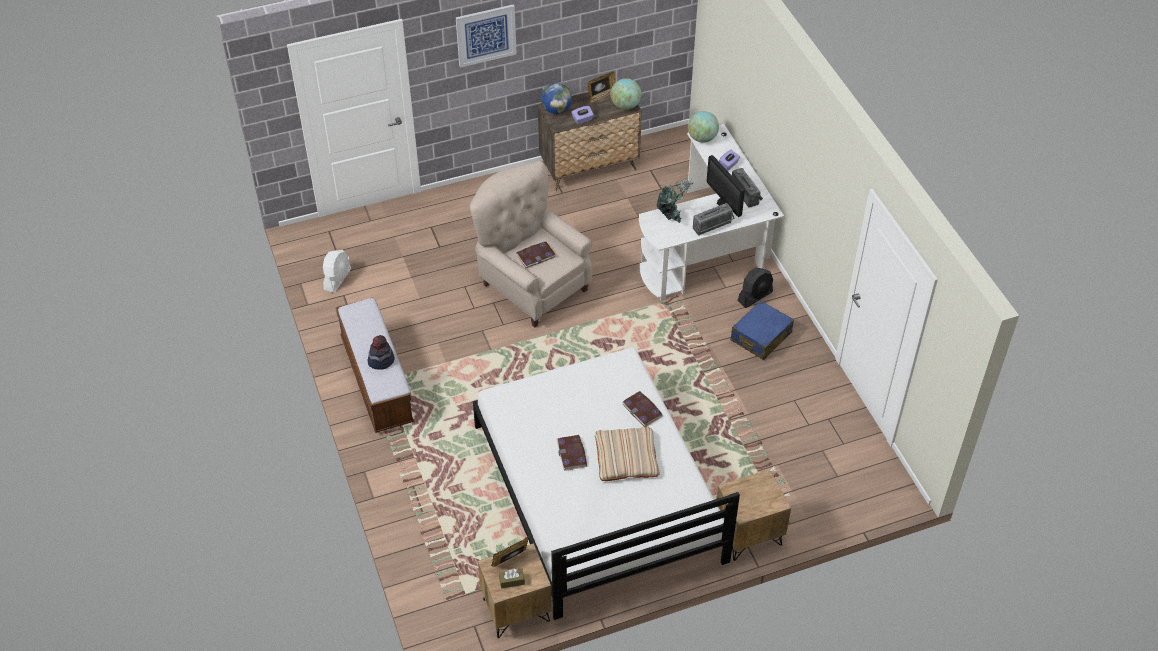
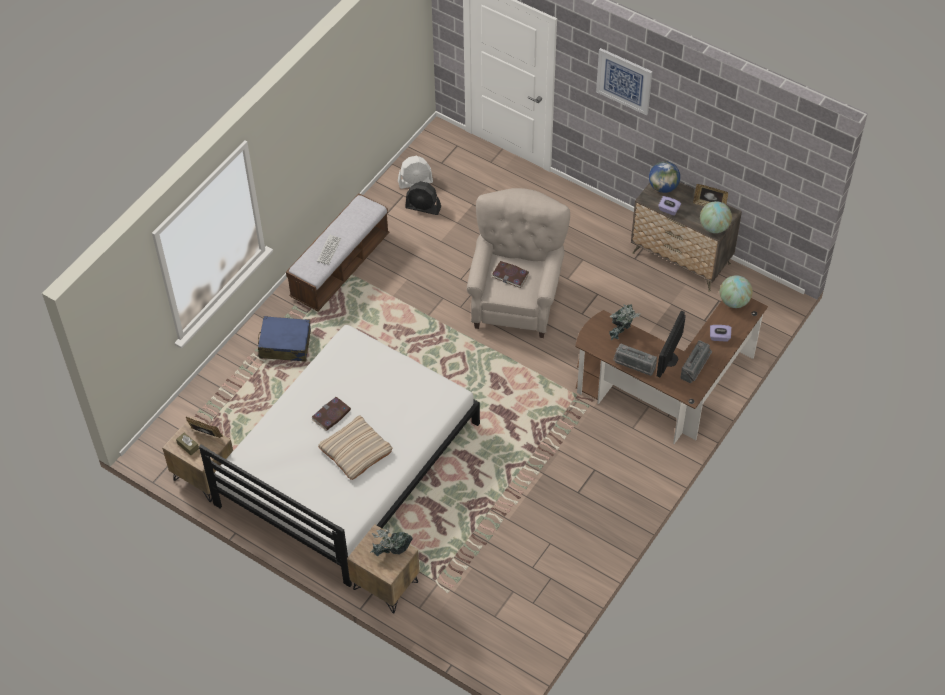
camera: 55 degrees right, 5 degrees up
hat [368,335,394,370] -> keyboard [317,235,341,265]
book [622,391,663,427] -> none
white desk [639,124,784,301] -> brown desk [575,298,768,444]
blue suitcase [730,301,794,360] -> blue suitcase moved to [258,316,311,362]
black fan [737,268,773,308] -> black fan moved to [405,181,441,215]
none -> potted plant [371,528,412,556]

